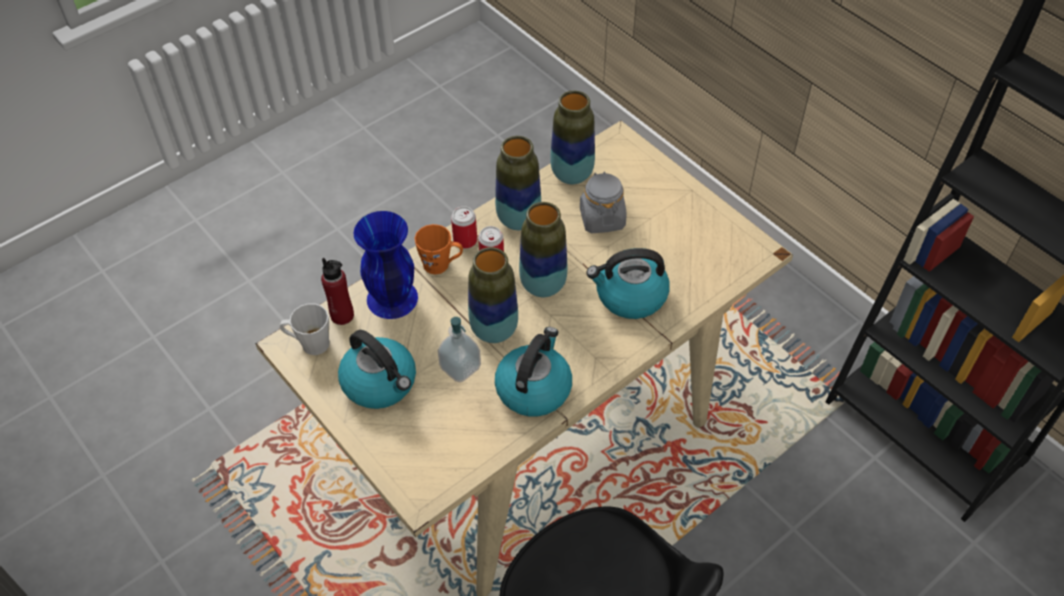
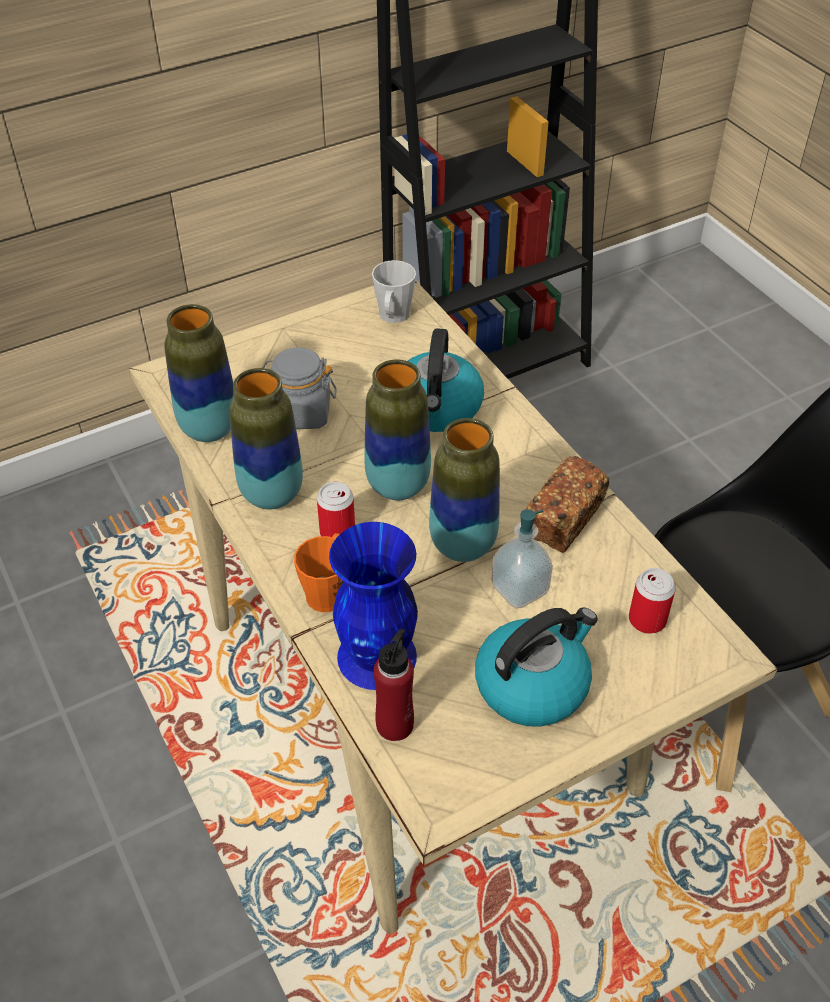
camera: 80 degrees left, 5 degrees down
grey mug [280,304,330,355] -> grey mug moved to [372,260,416,323]
can [451,206,477,249] -> can moved to [629,568,676,634]
kettle [495,327,572,417] -> bread [526,456,609,553]

